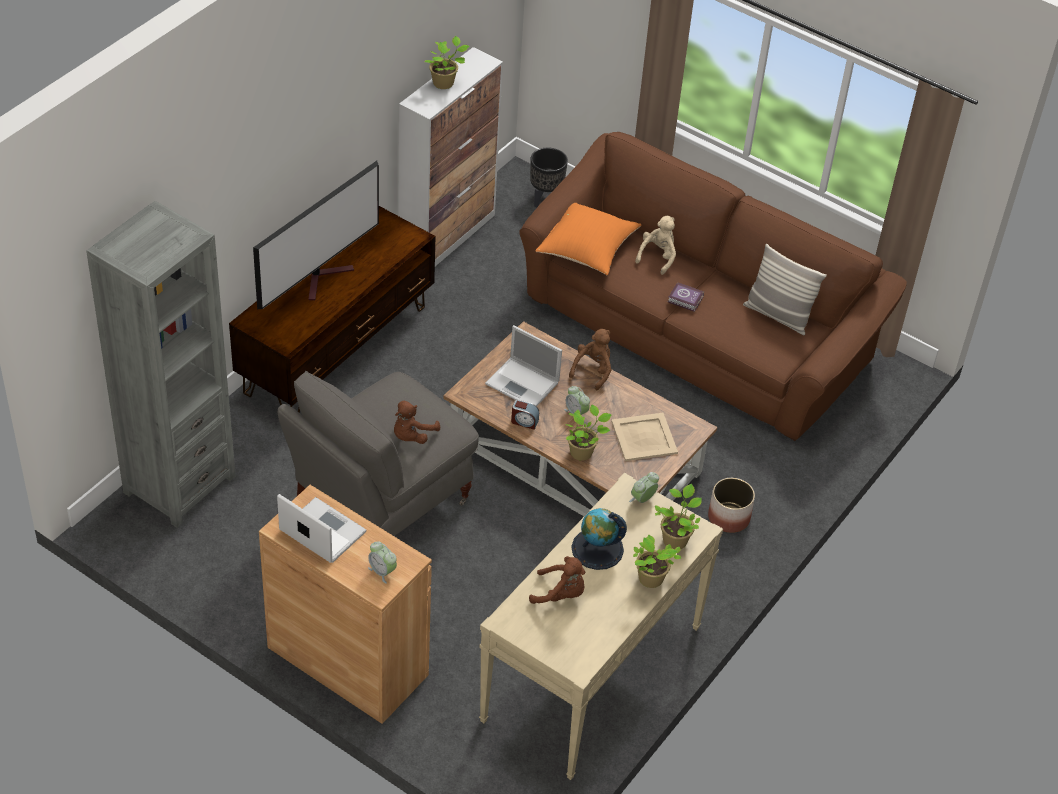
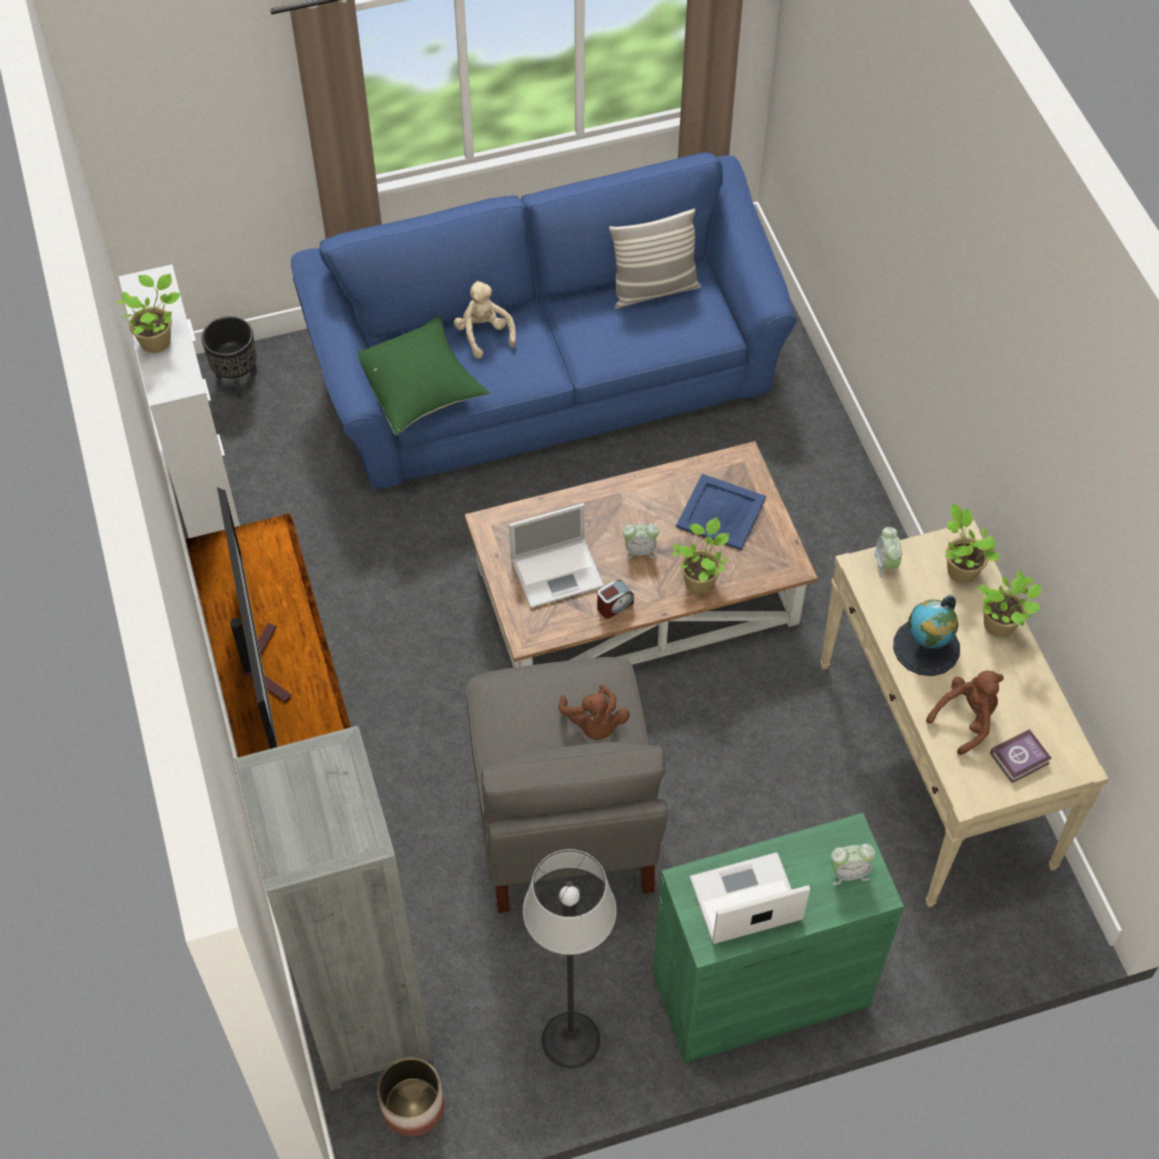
camera: 50 degrees left, 10 degrees up
brown cabinet [259,485,432,724] -> green cabinet [653,813,904,1064]
brown sofa [519,132,907,441] -> blue sofa [291,152,797,490]
orange pillow [535,203,641,275] -> green pillow [358,316,489,435]
brown plush toy [569,329,611,390] -> none
beige tray [611,413,678,461] -> blue tray [676,474,766,550]
book [668,282,704,312] -> book moved to [990,729,1052,783]
planter [708,478,755,533] -> planter moved to [377,1057,444,1136]
none -> floor lamp [523,849,617,1068]

